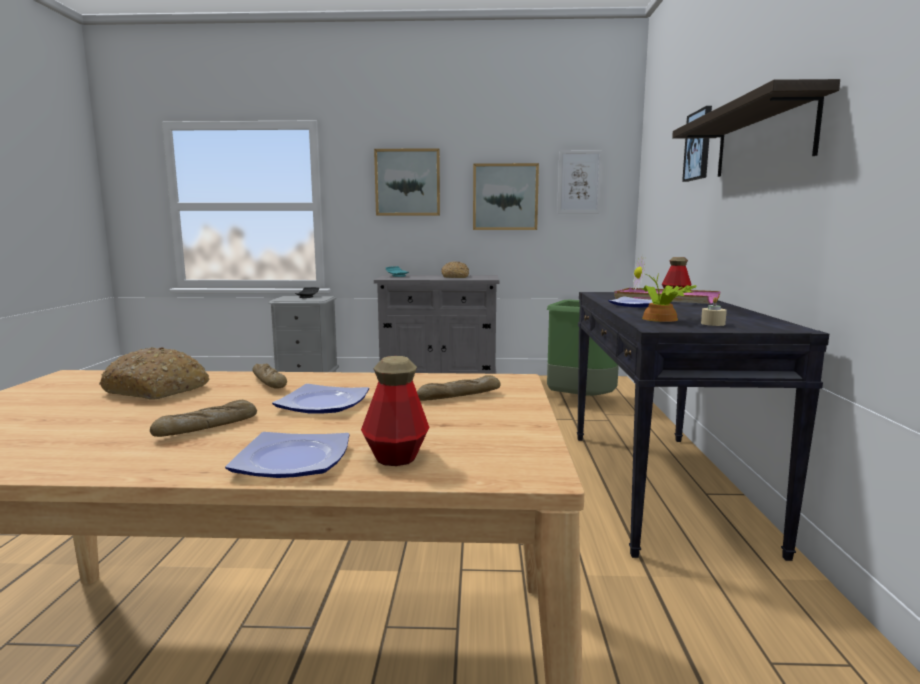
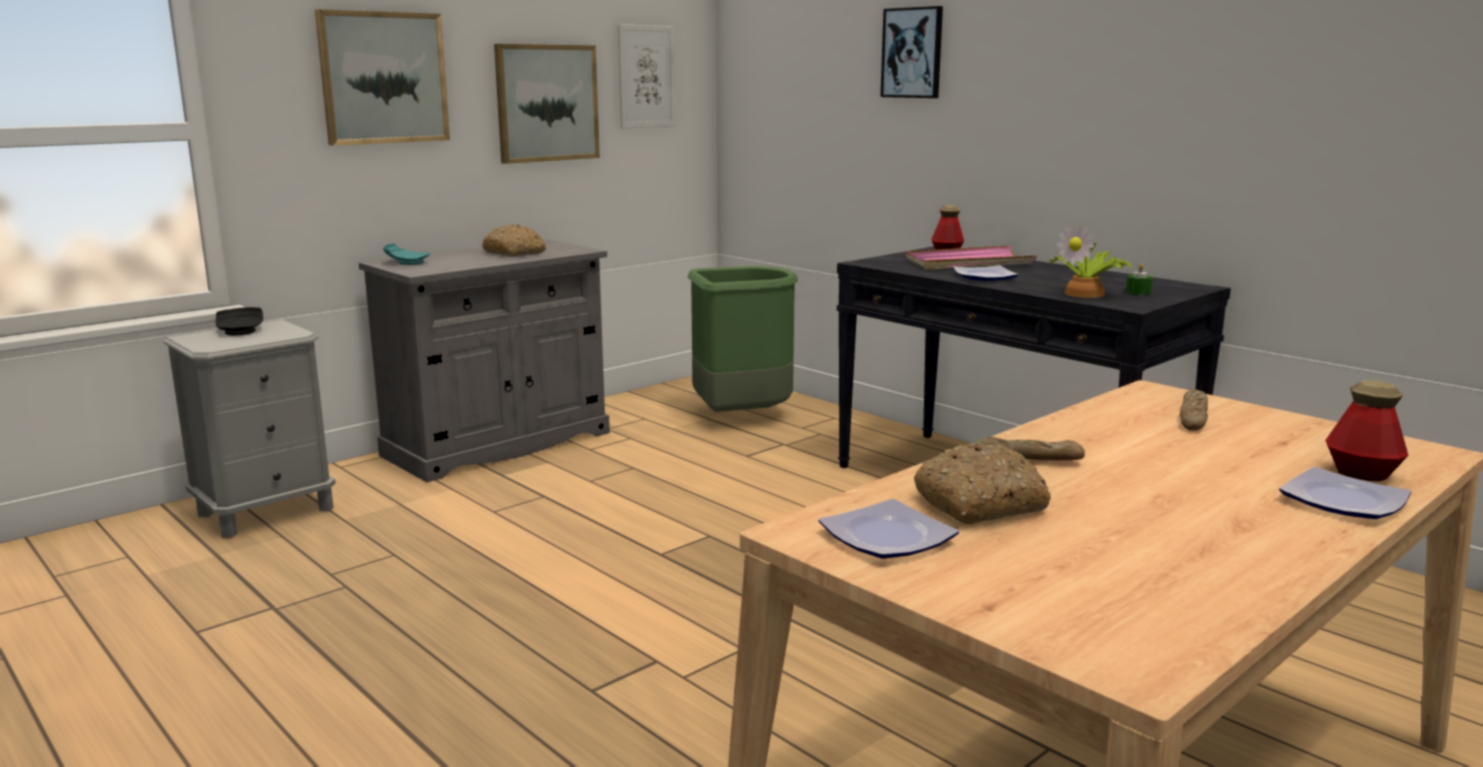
camera: 45 degrees left, 5 degrees up
bread [150,400,257,437] -> none
plate [272,384,369,414] -> plate moved to [819,499,959,559]
shelf [672,79,840,177] -> none
beige candle [701,297,727,326] -> green candle [1126,263,1153,295]

